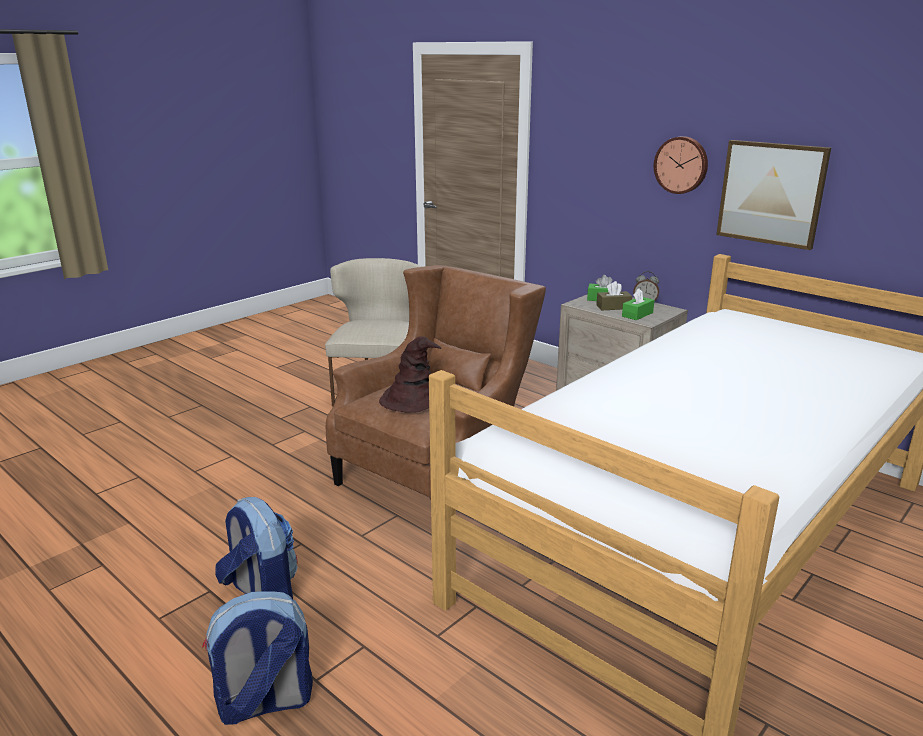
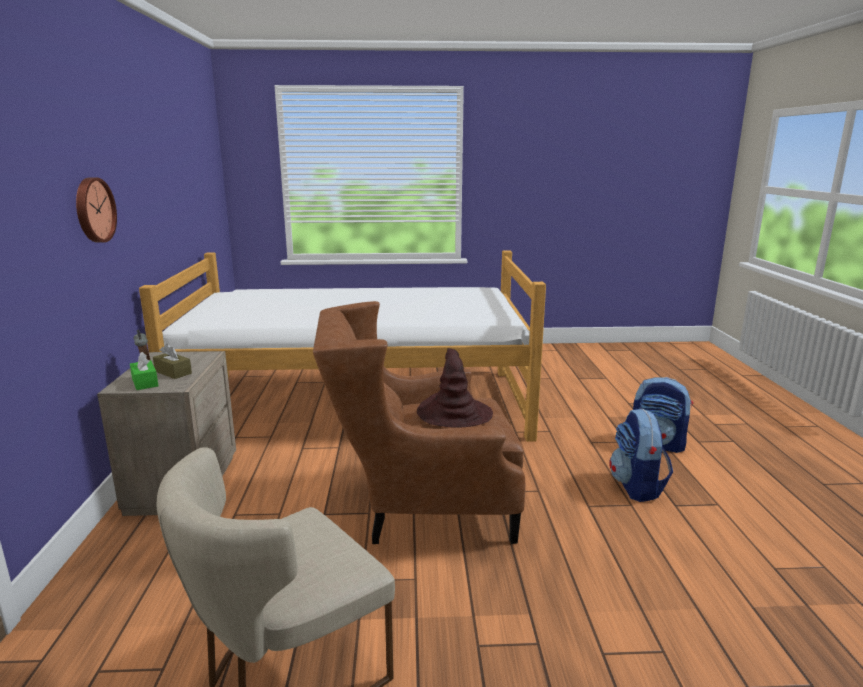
camera: 135 degrees left, 5 degrees down
green tissue box [622,288,654,320] -> none
picture [716,140,831,250] -> none

